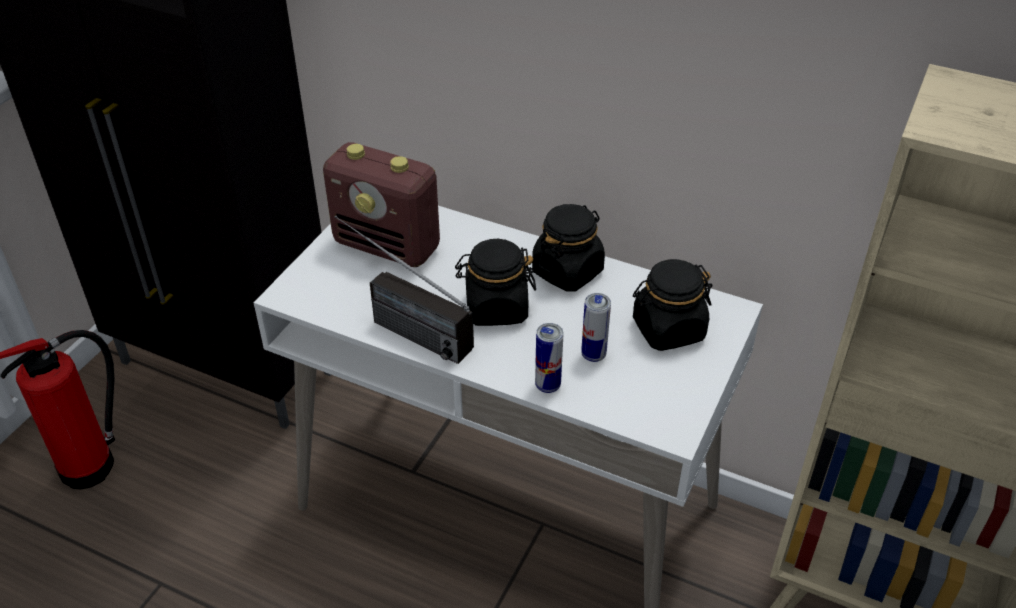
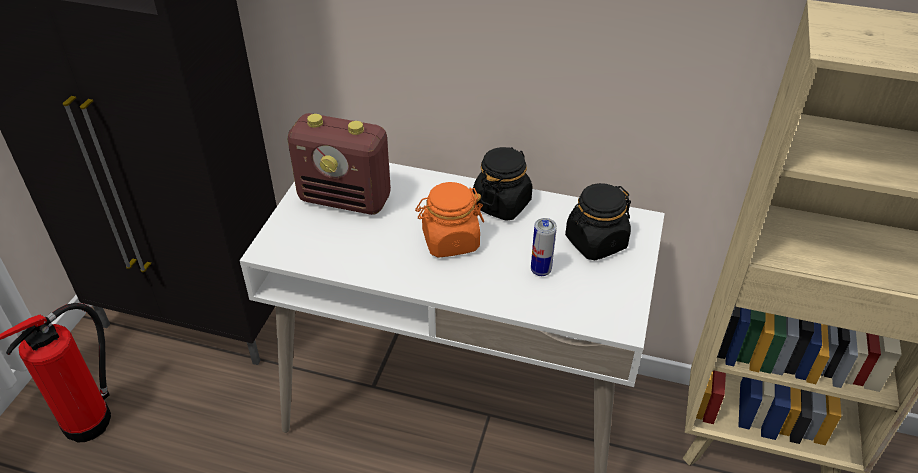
camera: 10 degrees left, 0 degrees up
radio [335,216,474,364] -> none
black jar [455,239,536,326] -> orange jar [415,182,484,258]
can [535,323,563,393] -> none

